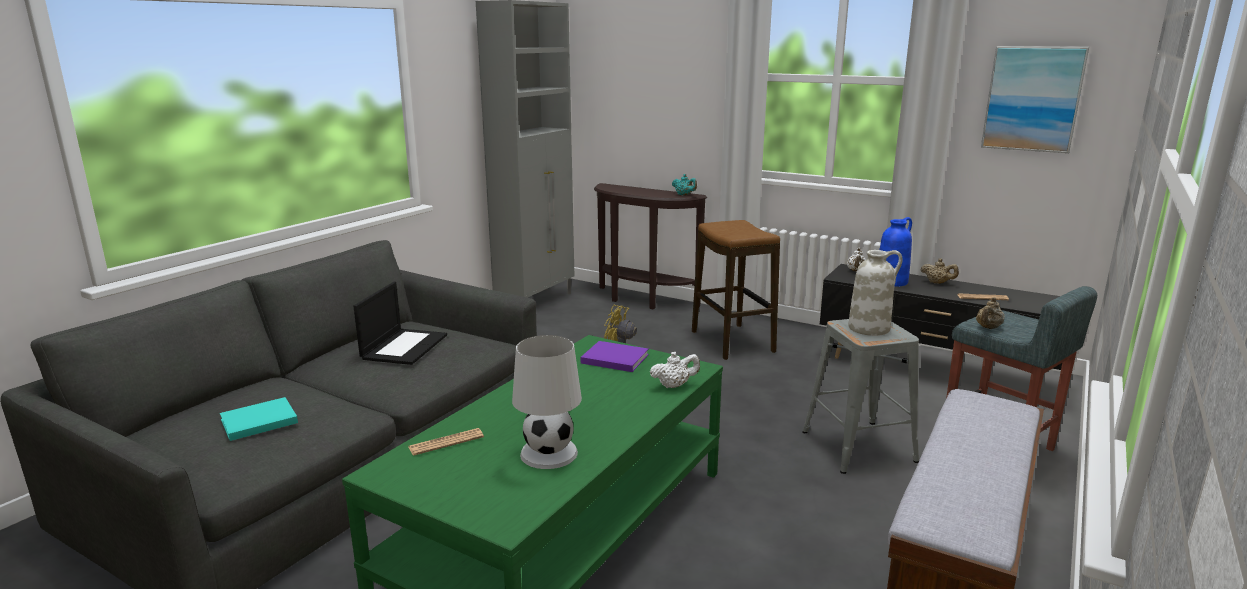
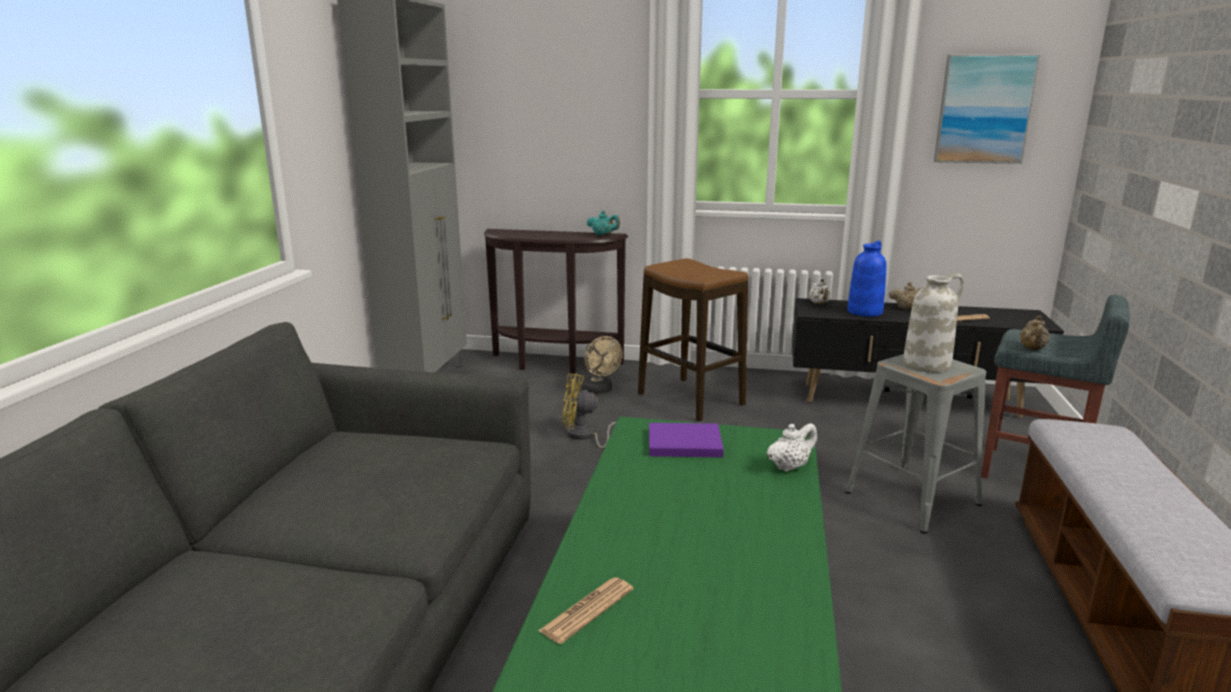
camera: 20 degrees left, 0 degrees up
turquoise book [220,397,298,441] -> none
laptop [354,282,447,365] -> none
white table lamp [512,335,582,469] -> none
none -> beige fan [581,336,623,394]

